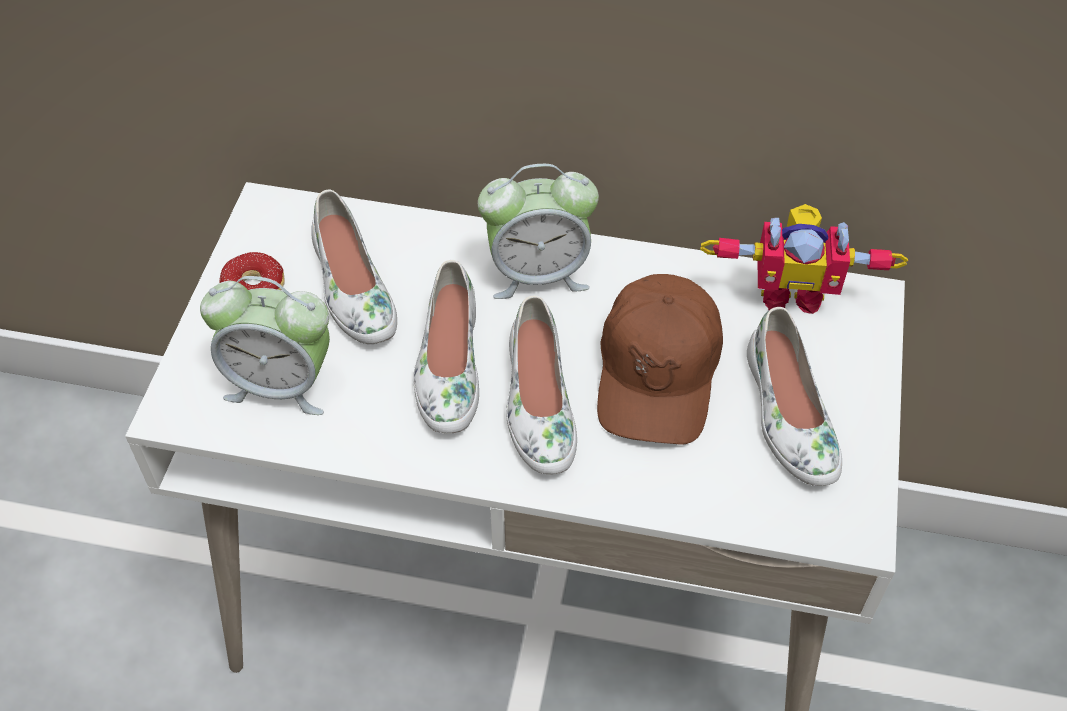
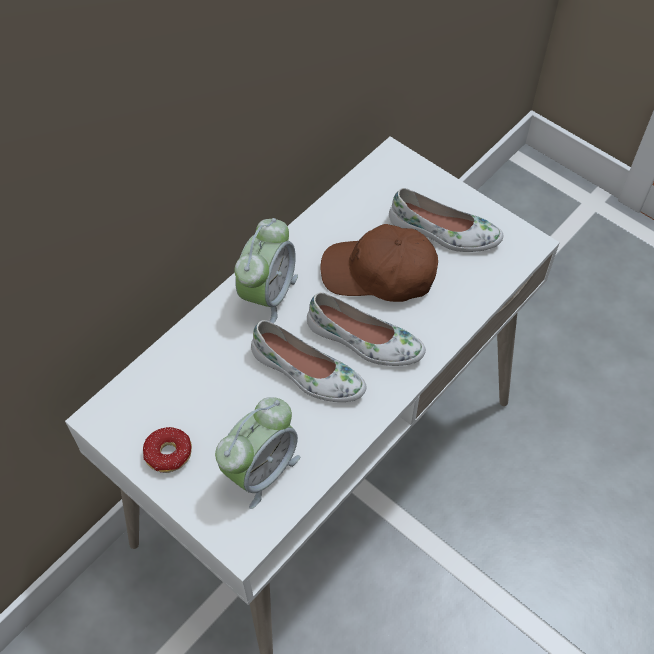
camera: 60 degrees left, 5 degrees up
white shoe [311,190,397,345] -> none
brown cap [597,274,723,445] -> brown cap turned 150 degrees clockwise [320,224,438,302]
toy robot [700,204,908,314] -> none

